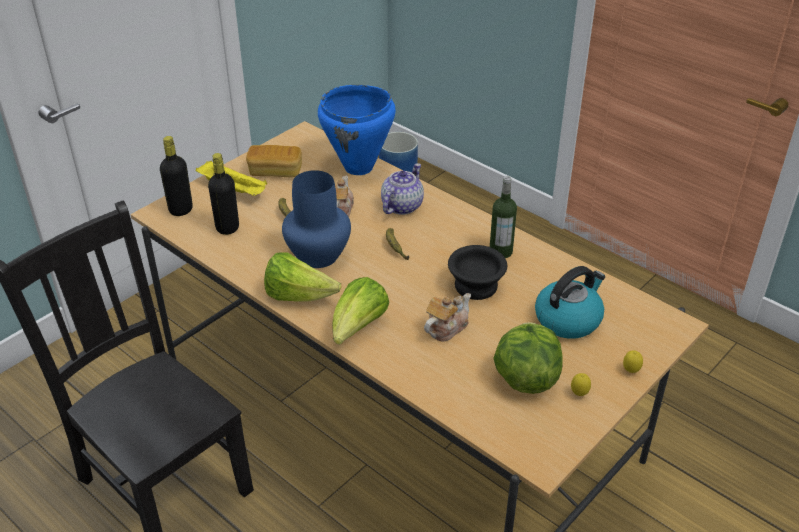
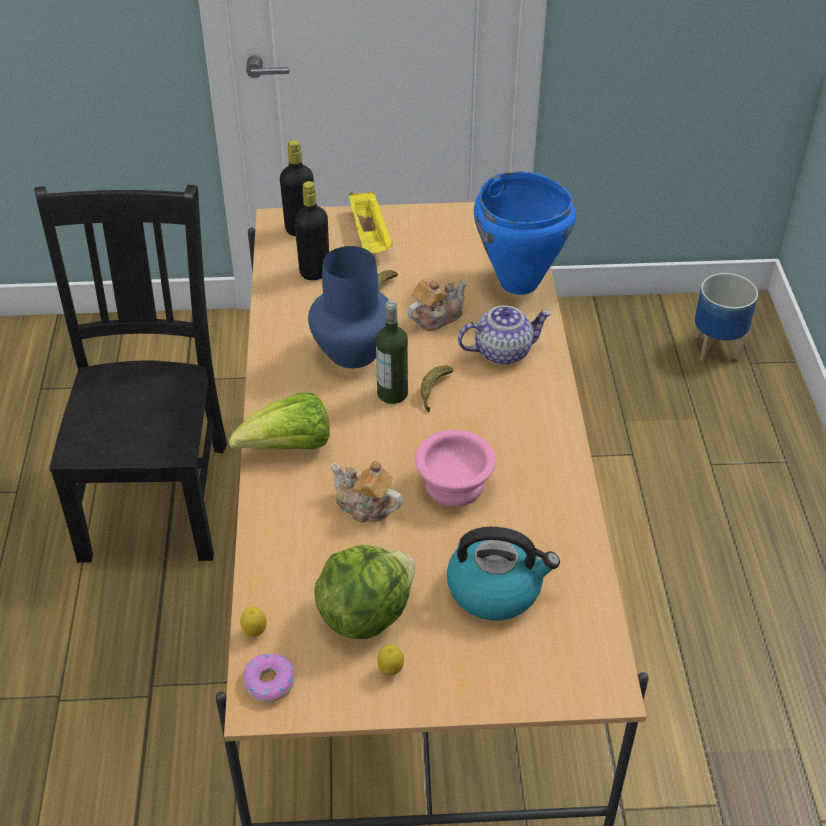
camera: 45 degrees right, 5 degrees up
bread [246,145,302,177] -> none
lettuce [264,252,341,302] -> none
teapot [424,293,471,342] -> teapot turned 150 degrees counterclockwise [331,460,403,523]
black bowl [448,245,507,300] -> pink bowl [415,430,496,507]
bottle [490,176,517,258] -> bottle moved to [376,300,408,404]
lemon [623,350,643,373] -> lemon moved to [240,607,267,637]
none -> donut [243,654,294,703]

